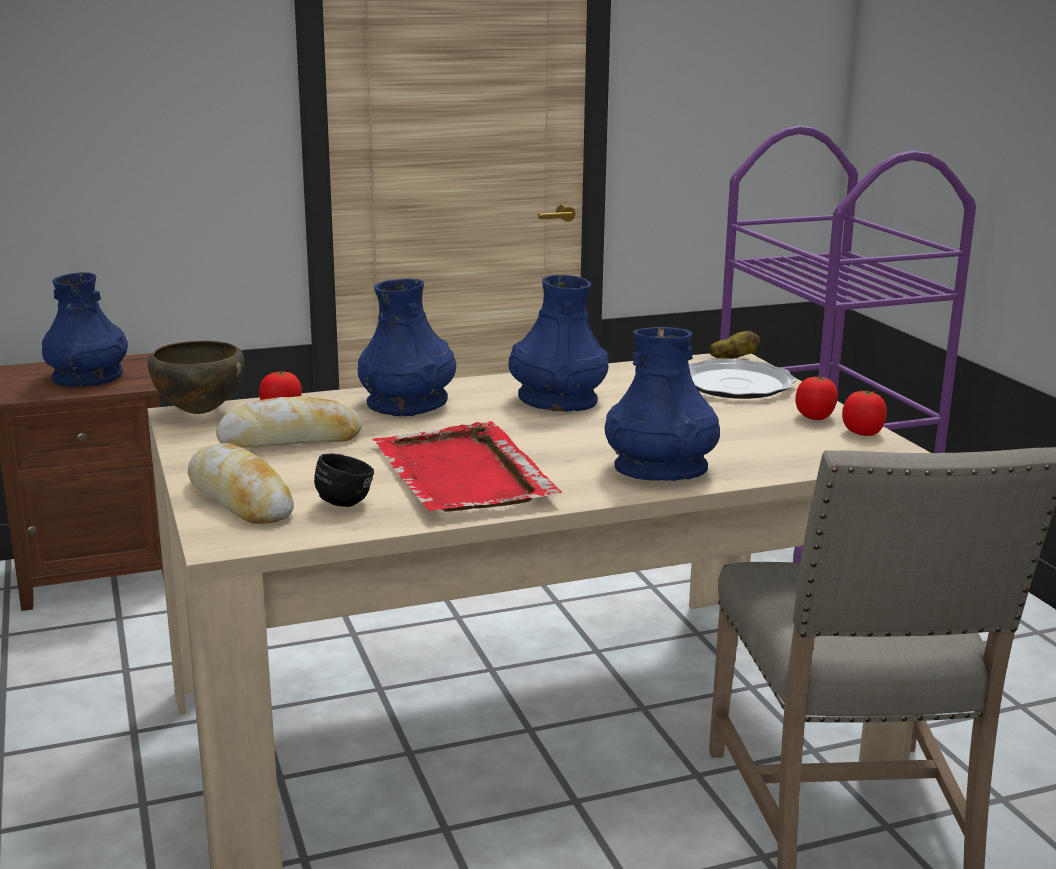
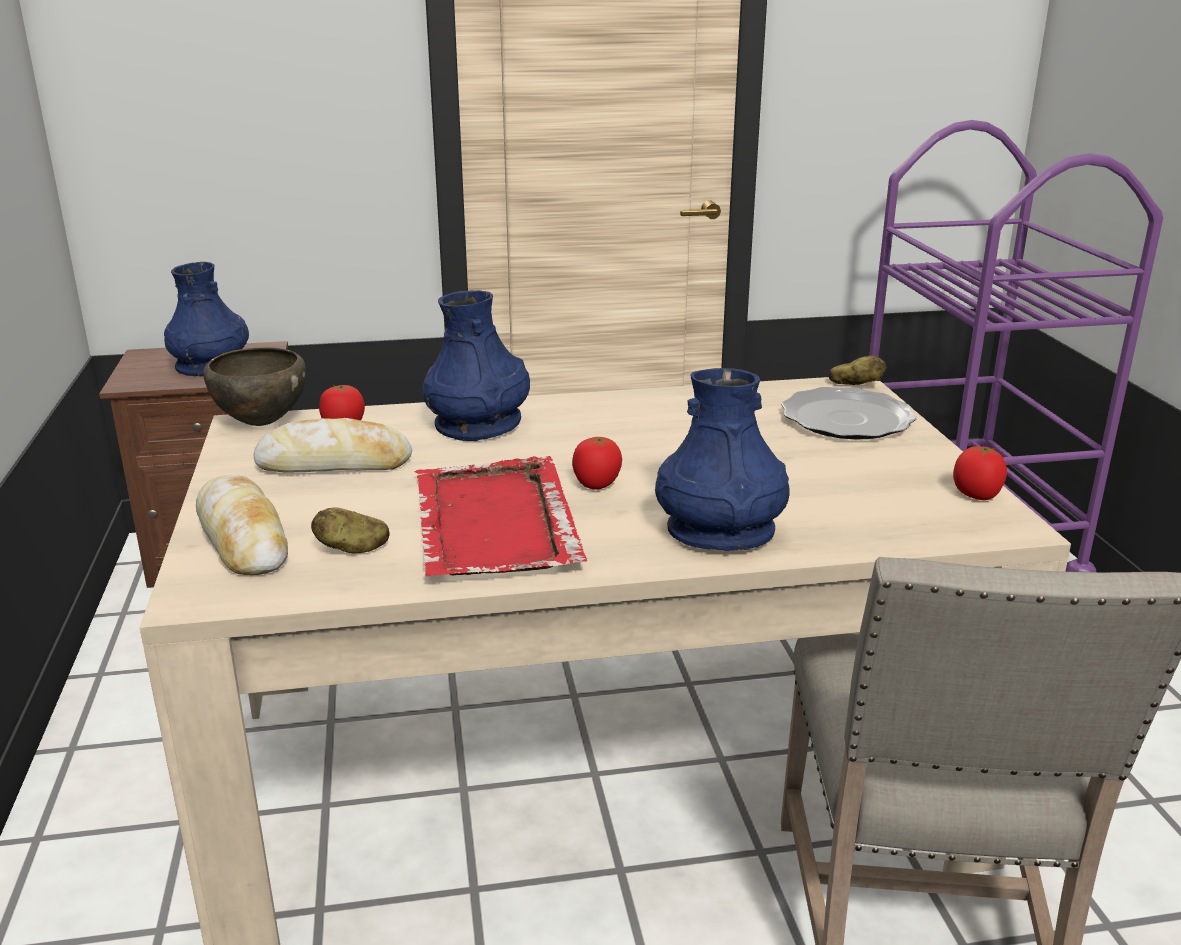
camera: 10 degrees right, 5 degrees up
black mug [314,453,374,507] -> potato [311,508,390,553]
blue vase [508,275,609,412] -> none
tomato [795,377,838,420] -> tomato moved to [572,437,622,490]

